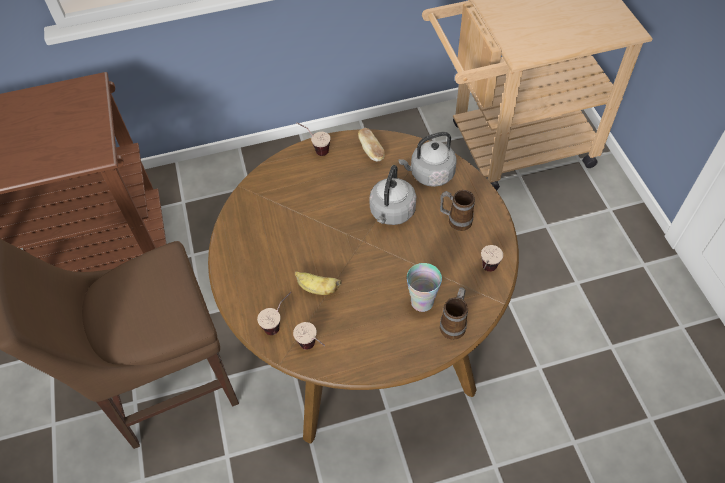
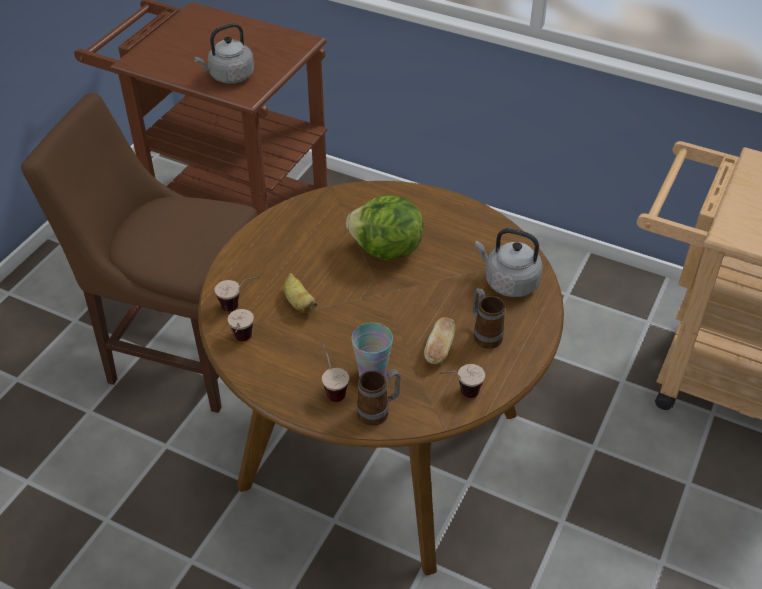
camera: 40 degrees right, 10 degrees down
cup [296,122,331,156] -> cup moved to [320,341,349,402]
bread [358,128,385,161] -> bread moved to [424,317,456,364]
grey kettle [369,165,416,225] -> grey kettle moved to [194,23,254,84]
none -> lettuce [346,195,424,261]

